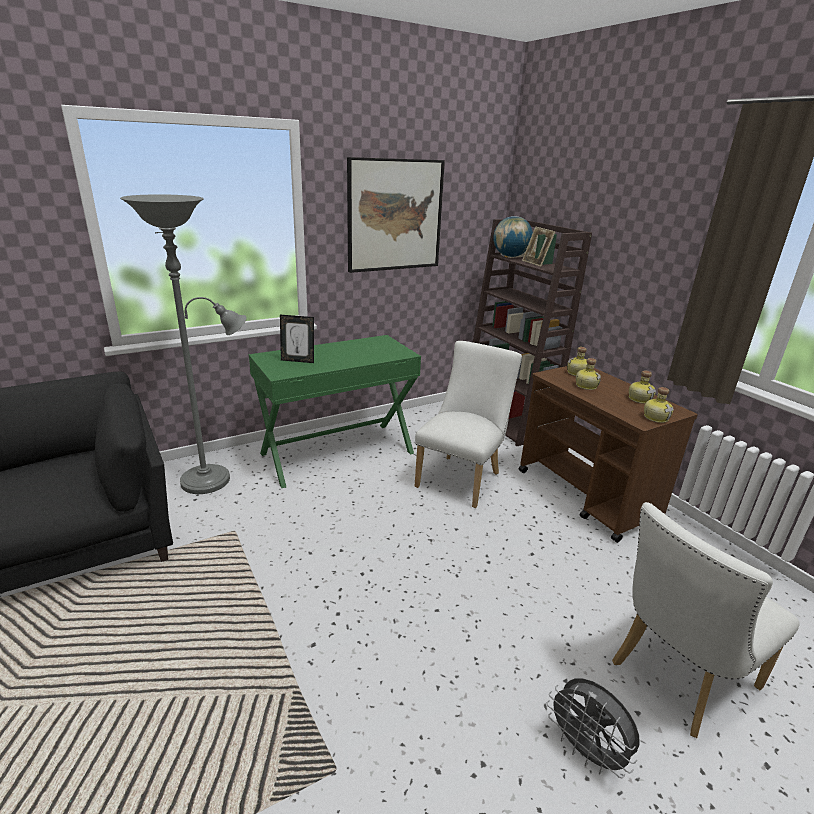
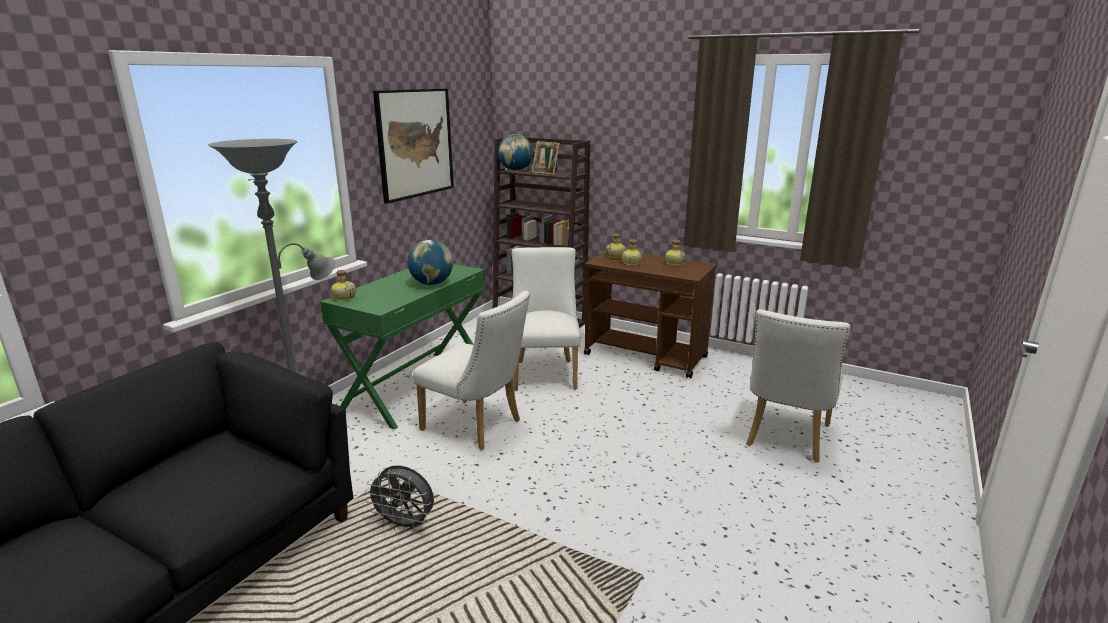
camera: 30 degrees left, 5 degrees down
picture frame [280,315,314,363] -> none
grey fan [546,678,640,778] -> grey fan moved to [365,465,434,533]
bottle [644,387,674,423] -> bottle moved to [331,270,356,301]
none -> globe [407,240,453,285]
none -> white chair [413,290,530,450]

